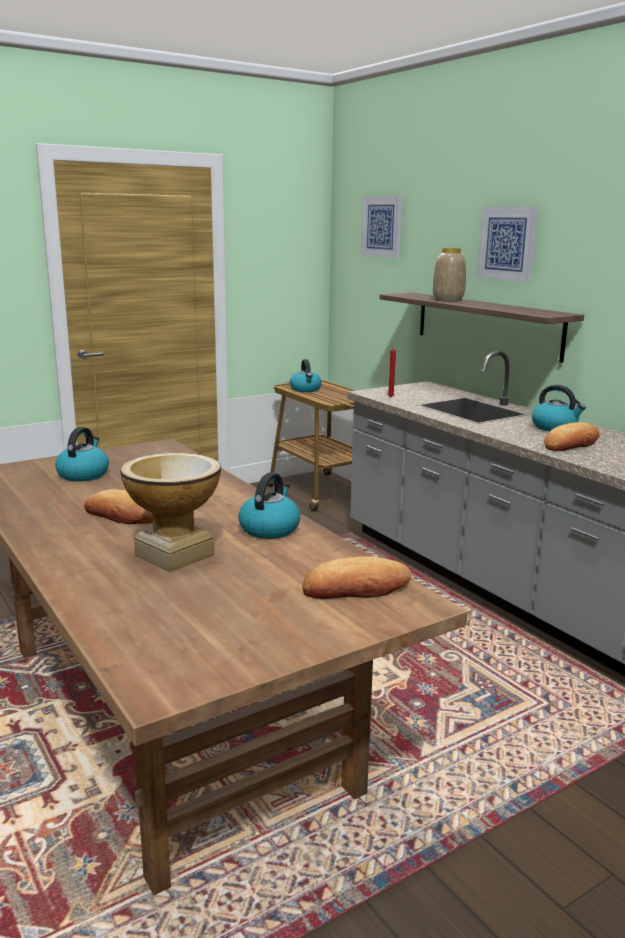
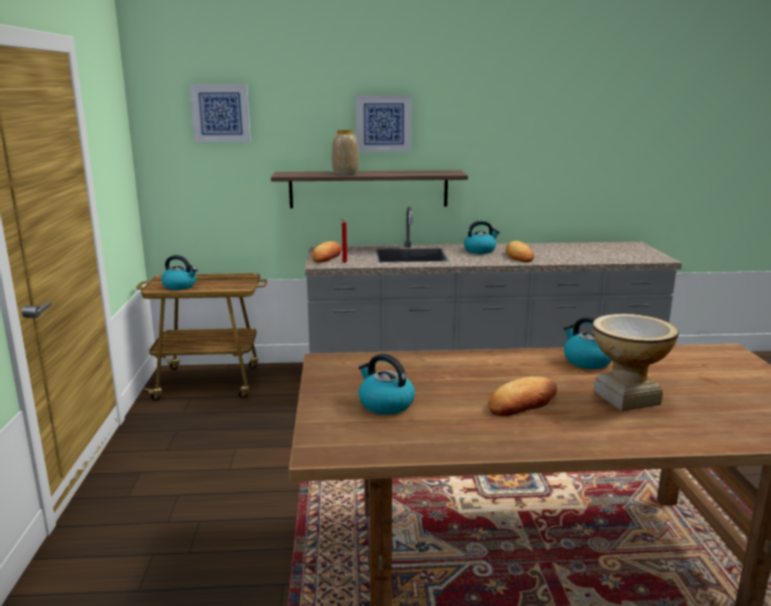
camera: 60 degrees left, 0 degrees up
bread [303,556,412,599] -> bread moved to [312,241,342,263]

